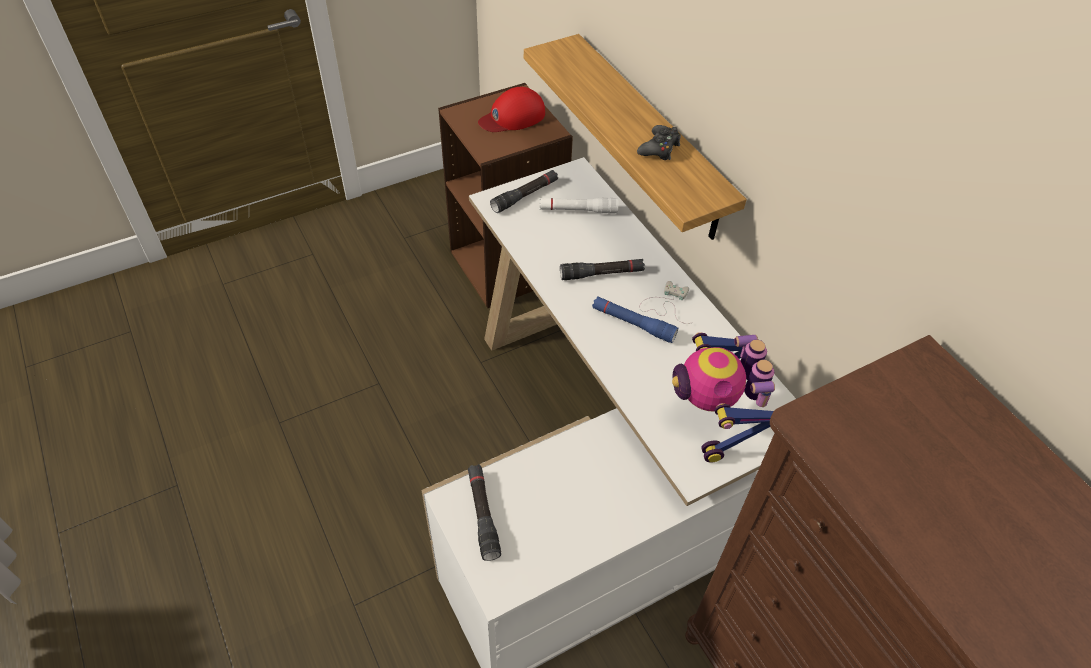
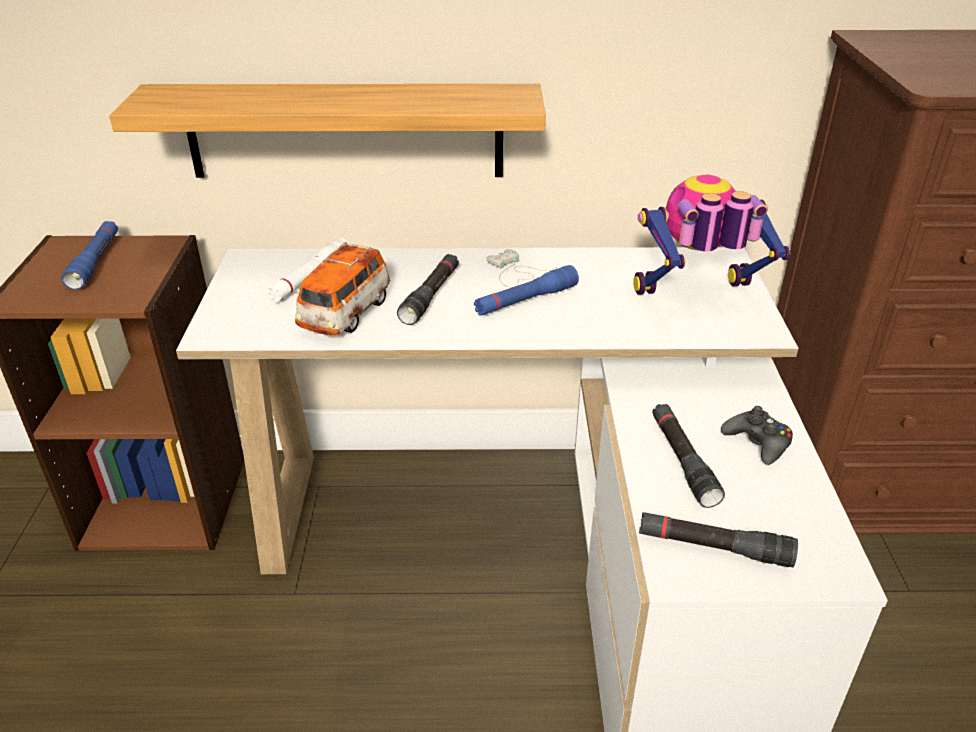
camera: 60 degrees left, 15 degrees down
red cap [478,87,545,132] -> blue flashlight [61,221,118,290]
black flashlight [490,170,558,213] -> black flashlight moved to [652,404,725,508]
black game controller [637,125,681,160] -> black game controller moved to [721,406,793,465]
toy robot [672,332,775,462] -> toy robot turned 150 degrees clockwise [633,175,790,295]
none -> toy car [295,242,390,335]

